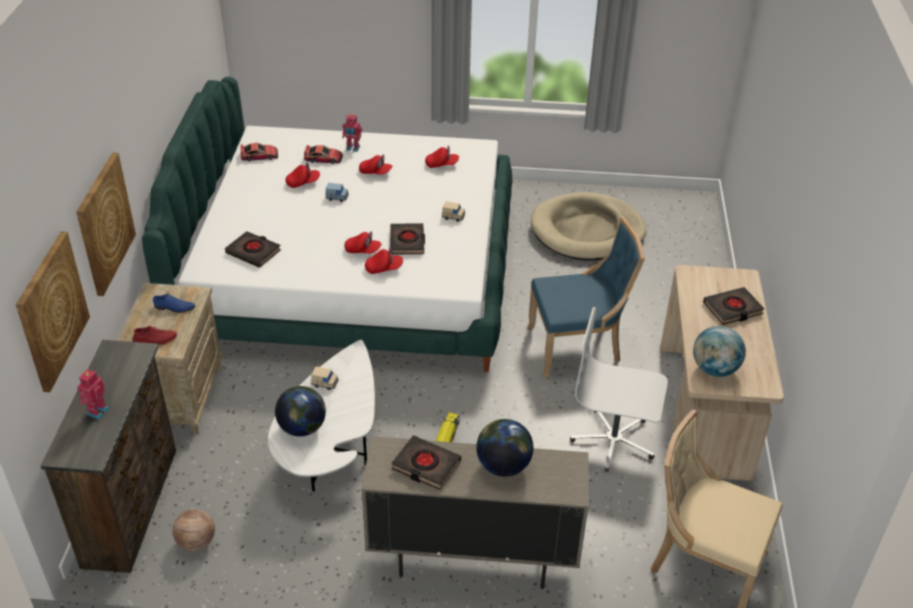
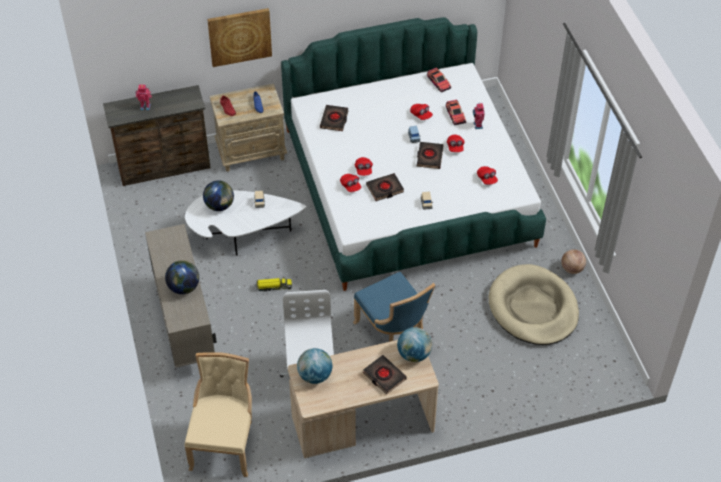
camera: 70 degrees right, 10 degrees up
picture [16,231,90,392] -> none
basketball [172,509,215,551] -> basketball moved to [561,249,586,274]
black book [391,435,461,490] -> black book moved to [417,142,443,169]
none -> globe [397,327,432,362]

